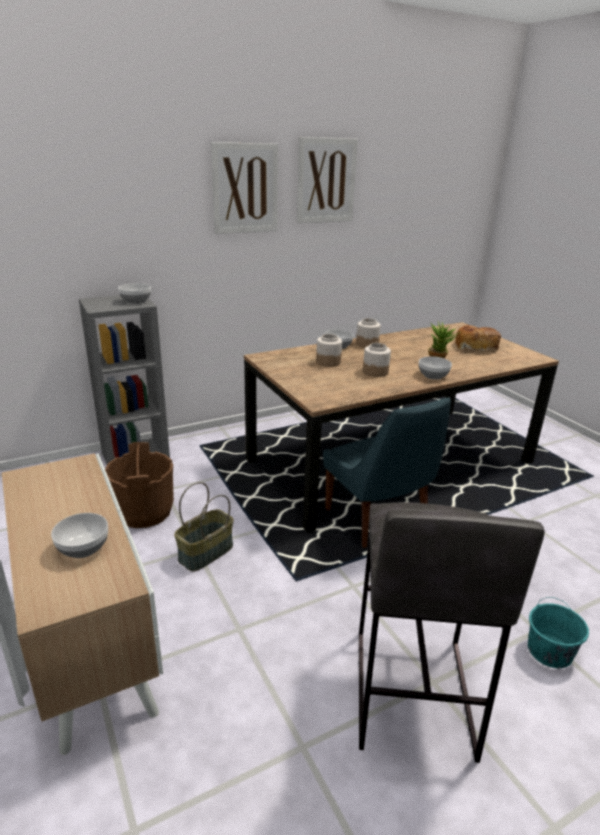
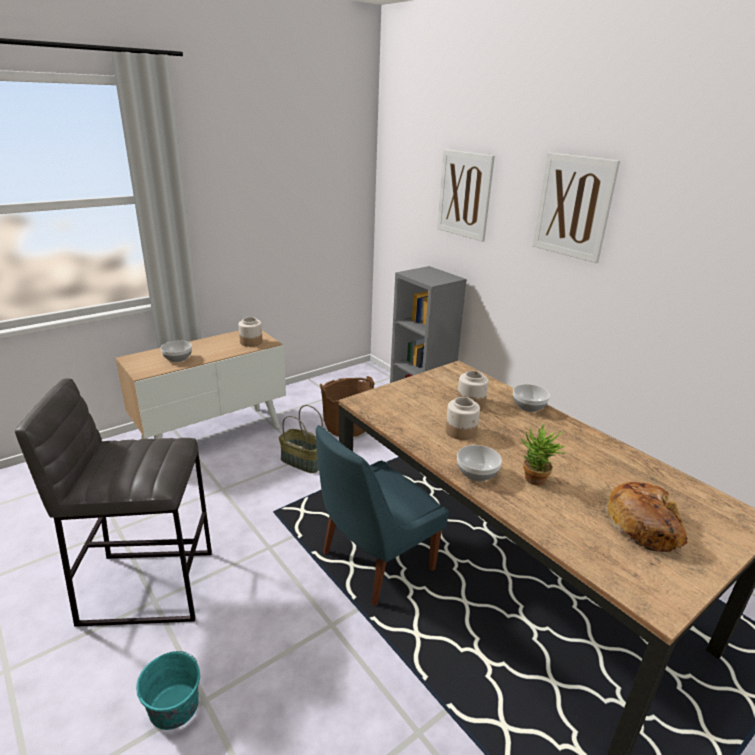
camera: 80 degrees right, 0 degrees up
bowl [118,283,151,304] -> none
picture [297,137,358,223] -> picture moved to [437,149,495,242]
jar [356,318,381,348] -> jar moved to [238,317,263,347]

